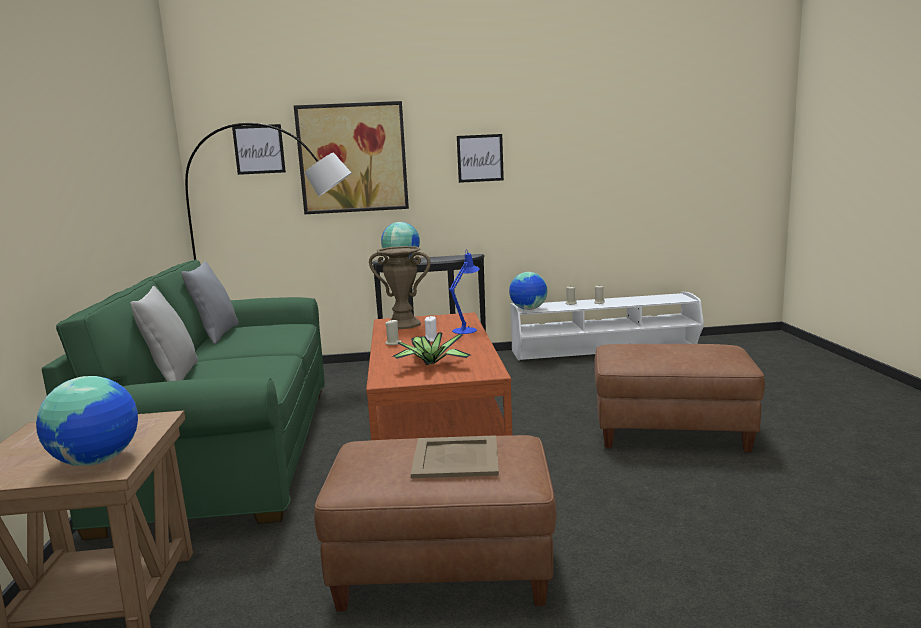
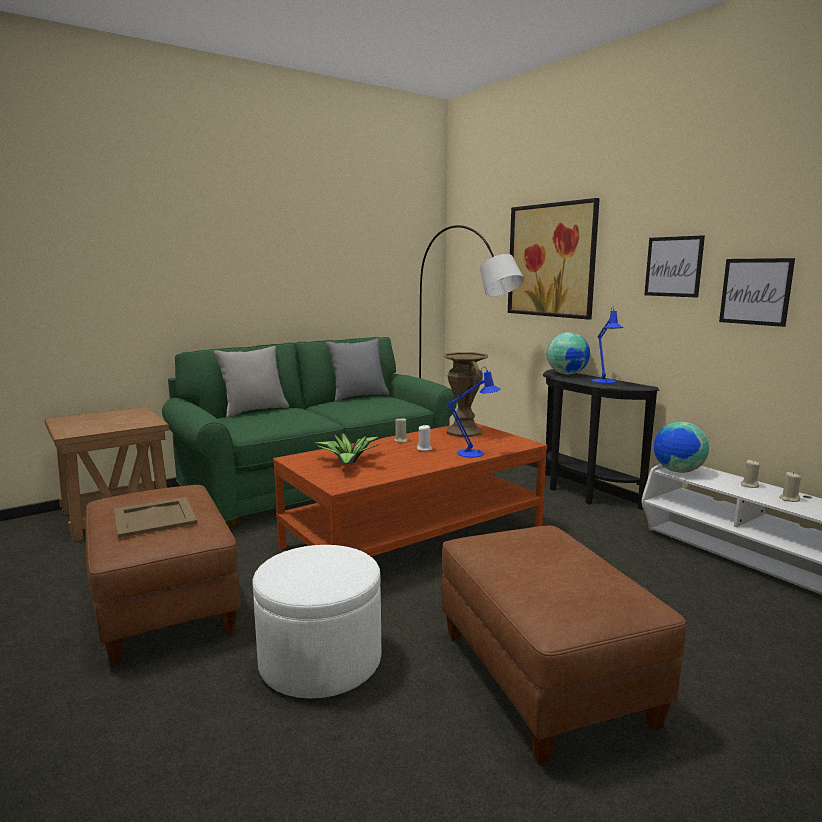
camera: 60 degrees right, 0 degrees up
globe [36,376,138,466] -> none
picture [232,124,286,175] -> picture moved to [719,258,795,327]
none -> white ottoman [252,545,381,699]
none -> blue table lamp [592,306,623,383]

